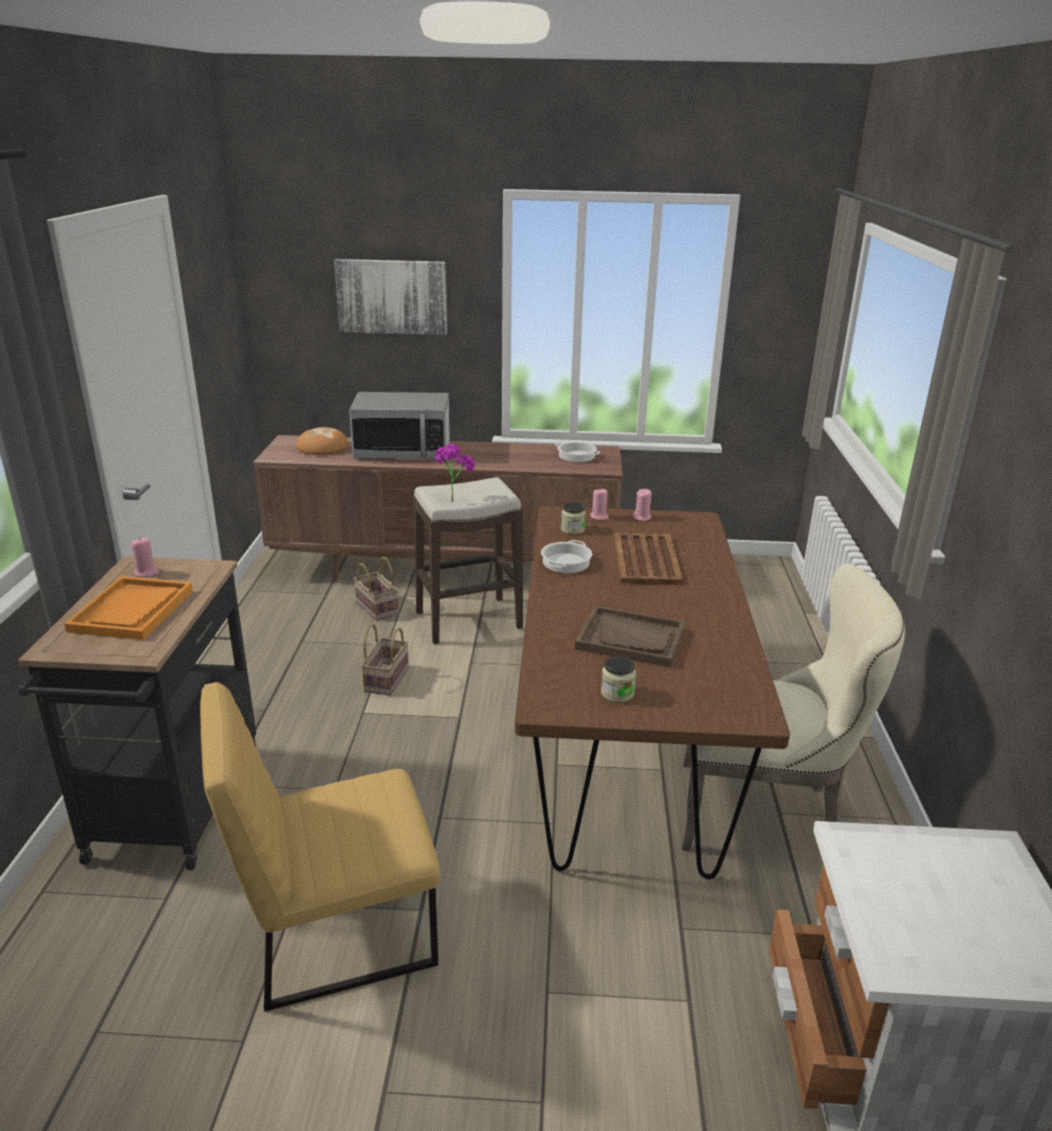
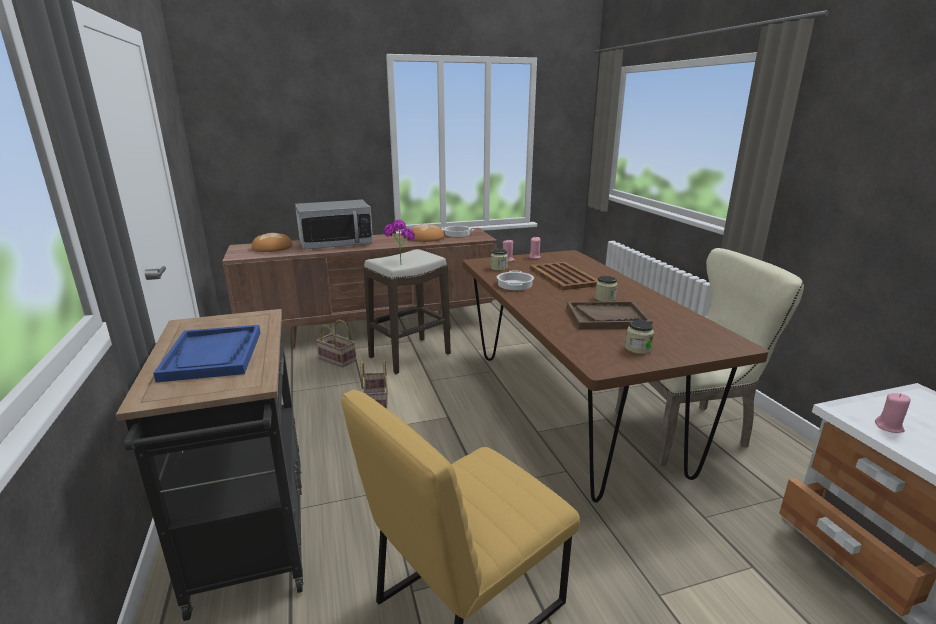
camera: 20 degrees left, 5 degrees down
orange tray [64,576,193,640] -> blue tray [153,325,260,382]
pink candle [131,537,159,577] -> pink candle moved to [875,393,911,433]
picture [334,259,447,335] -> none
none -> bread [412,224,444,242]
none -> jar [595,276,617,301]

